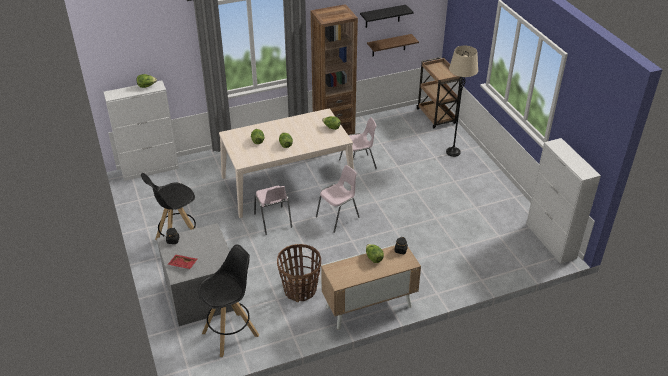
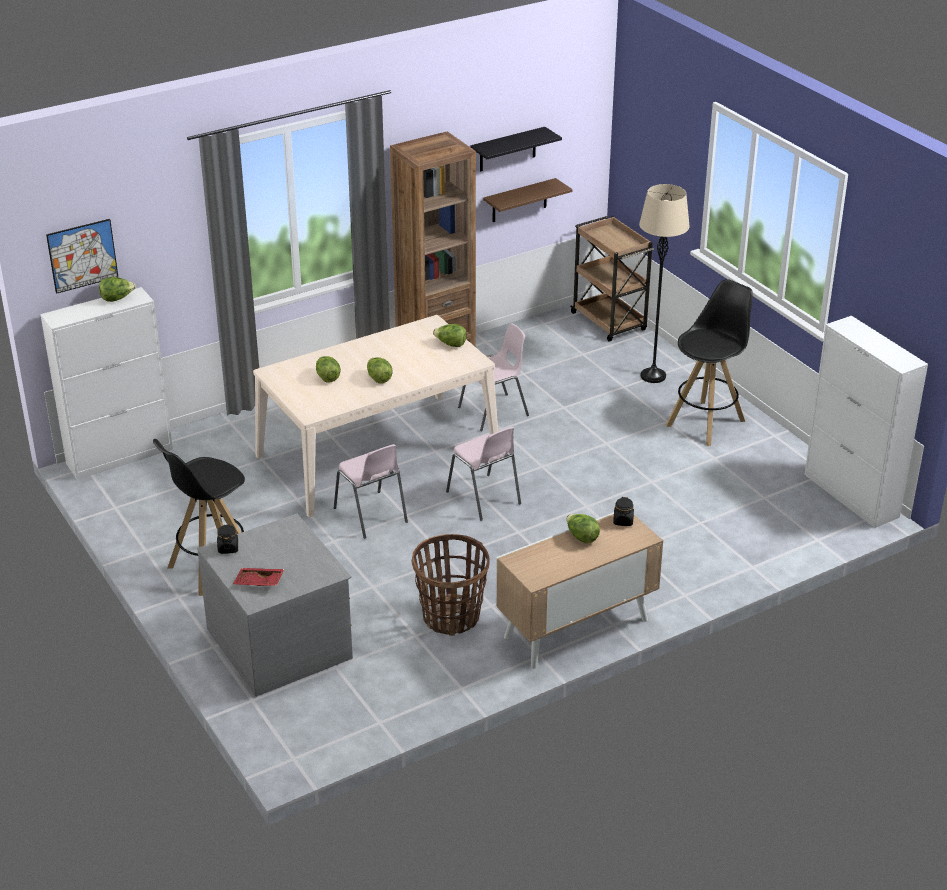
camera: 10 degrees left, 5 degrees down
black stool [198,245,259,357] -> black stool moved to [666,279,753,446]
pink chair [316,165,360,233] -> pink chair turned 105 degrees clockwise [446,427,521,520]
none -> picture [46,219,118,294]

